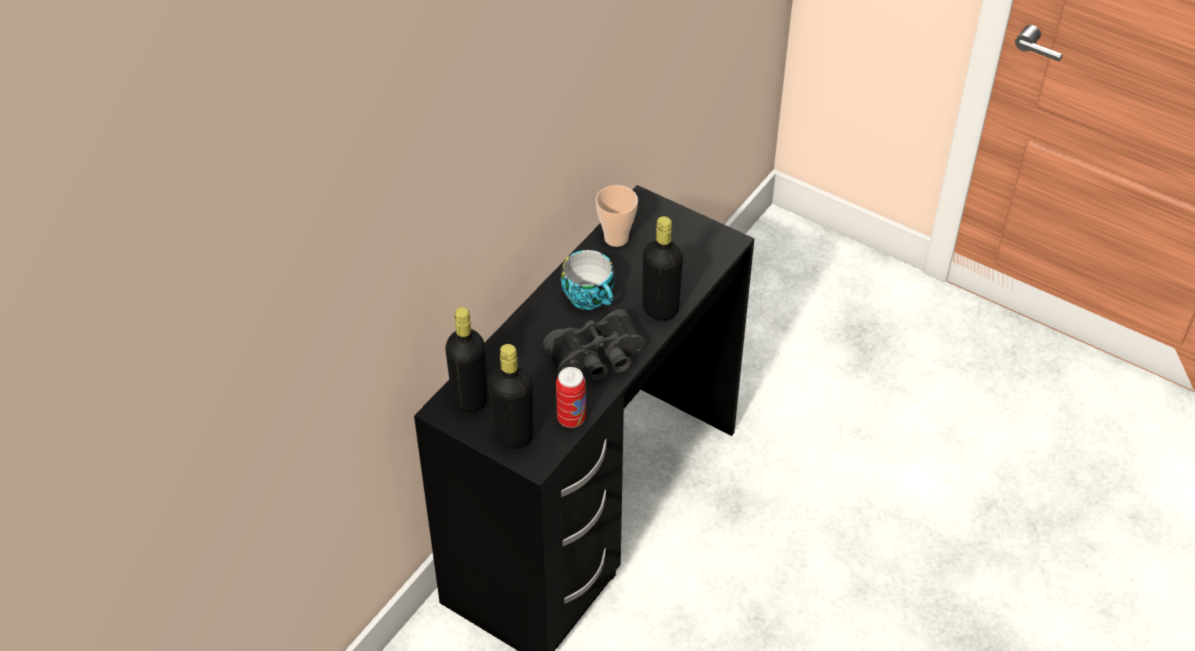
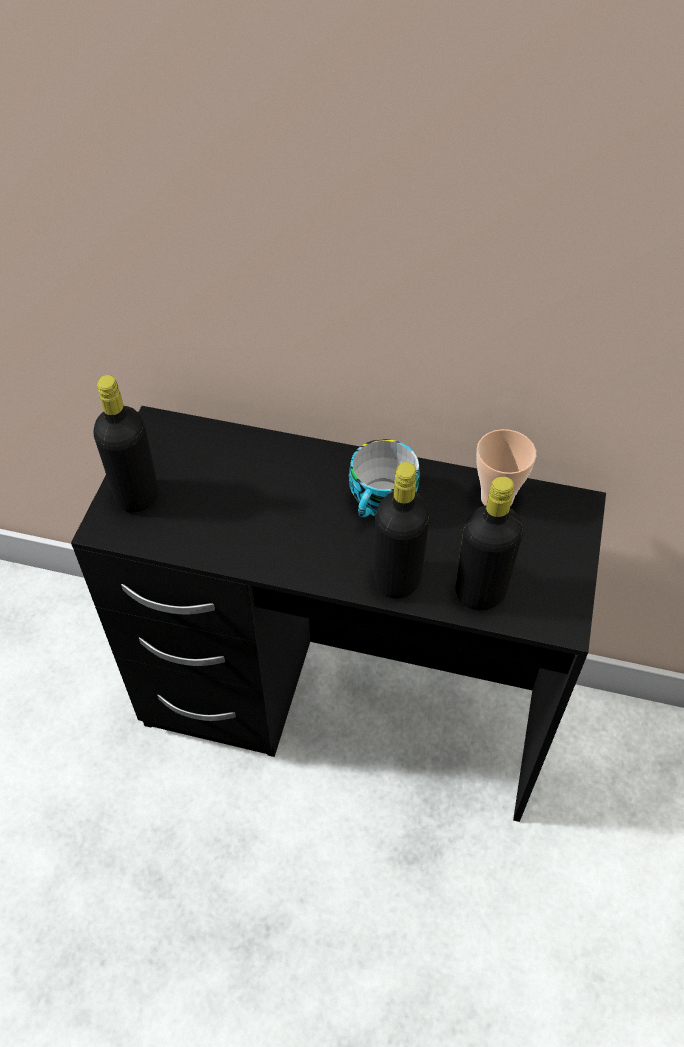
camera: 70 degrees right, 5 degrees up
black bottle [445,307,488,413] -> black bottle moved to [455,476,523,610]
black binoculars [543,309,645,381] -> none
can [556,367,586,428] -> none

